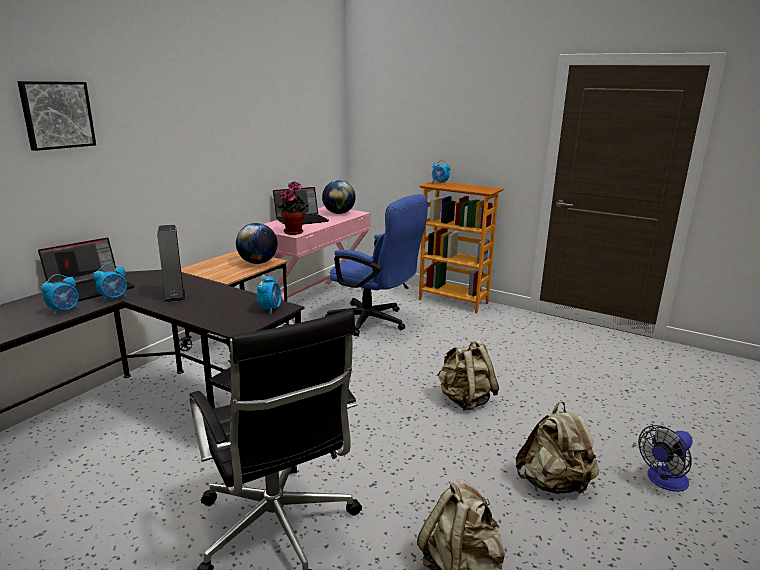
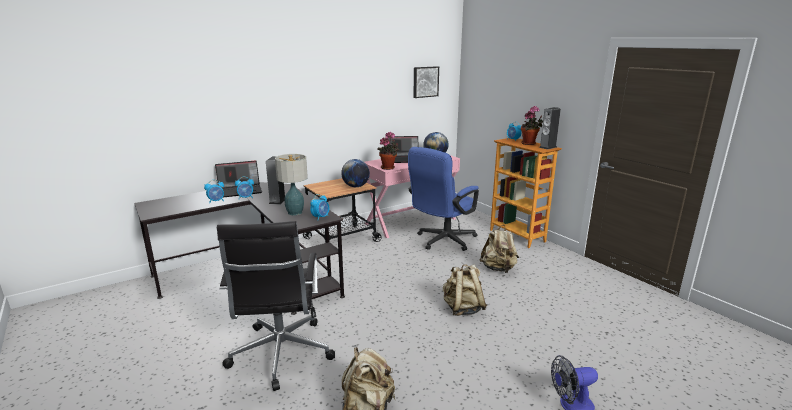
camera: 25 degrees right, 0 degrees up
picture [17,81,96,151] -> picture moved to [413,66,439,98]
blue office chair [325,194,428,336] -> blue office chair turned 75 degrees clockwise [408,147,479,251]
beige backpack [516,401,599,494] -> beige backpack moved to [479,225,519,273]
none -> table lamp [275,154,308,216]
none -> potted plant [521,106,543,145]
none -> speaker [539,107,561,150]

